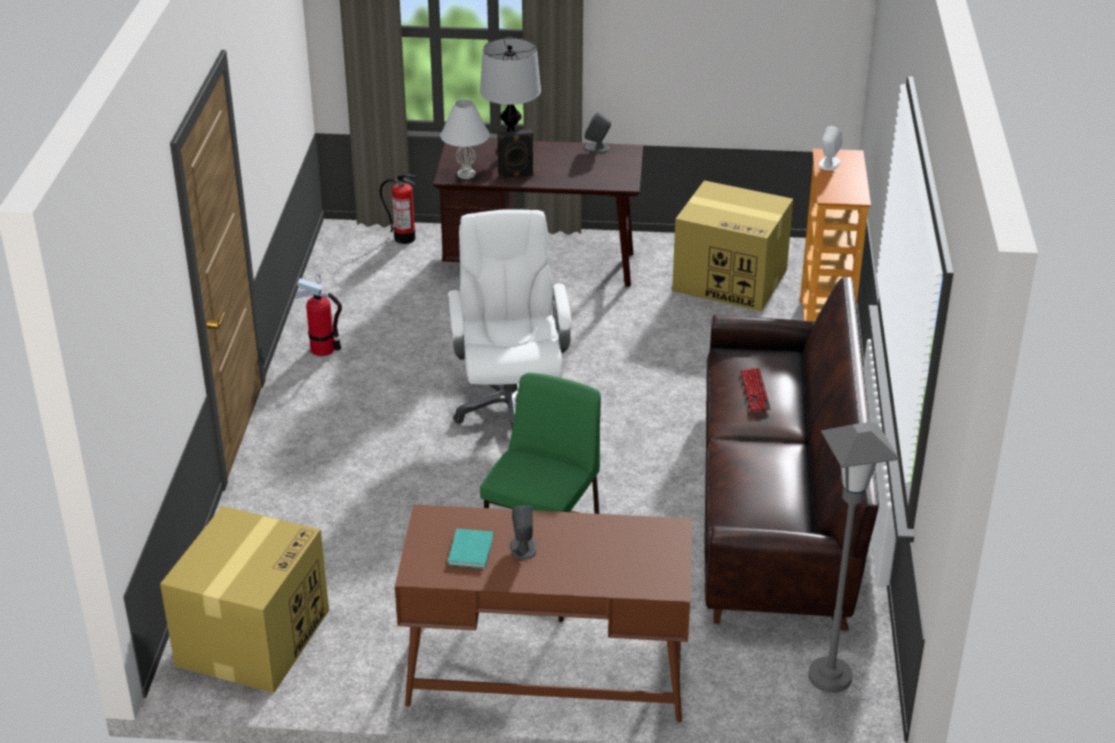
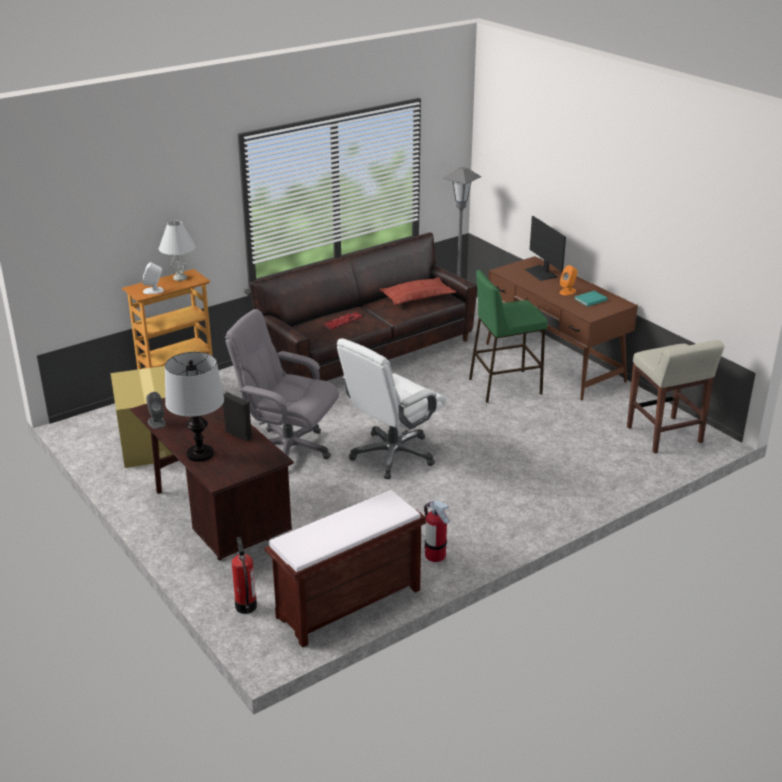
camera: 130 degrees left, 5 degrees down
cardboard box [160,506,329,693] -> beige stool [627,340,724,453]
white table lamp [440,99,490,179] -> white table lamp moved to [158,221,196,281]
grey speaker [511,506,536,559] -> orange speaker [559,265,578,296]
none -> grey office chair [225,309,339,459]
none -> brown bench [264,490,426,648]
none -> pillow [379,277,456,305]
none -> monitor [525,216,566,281]

